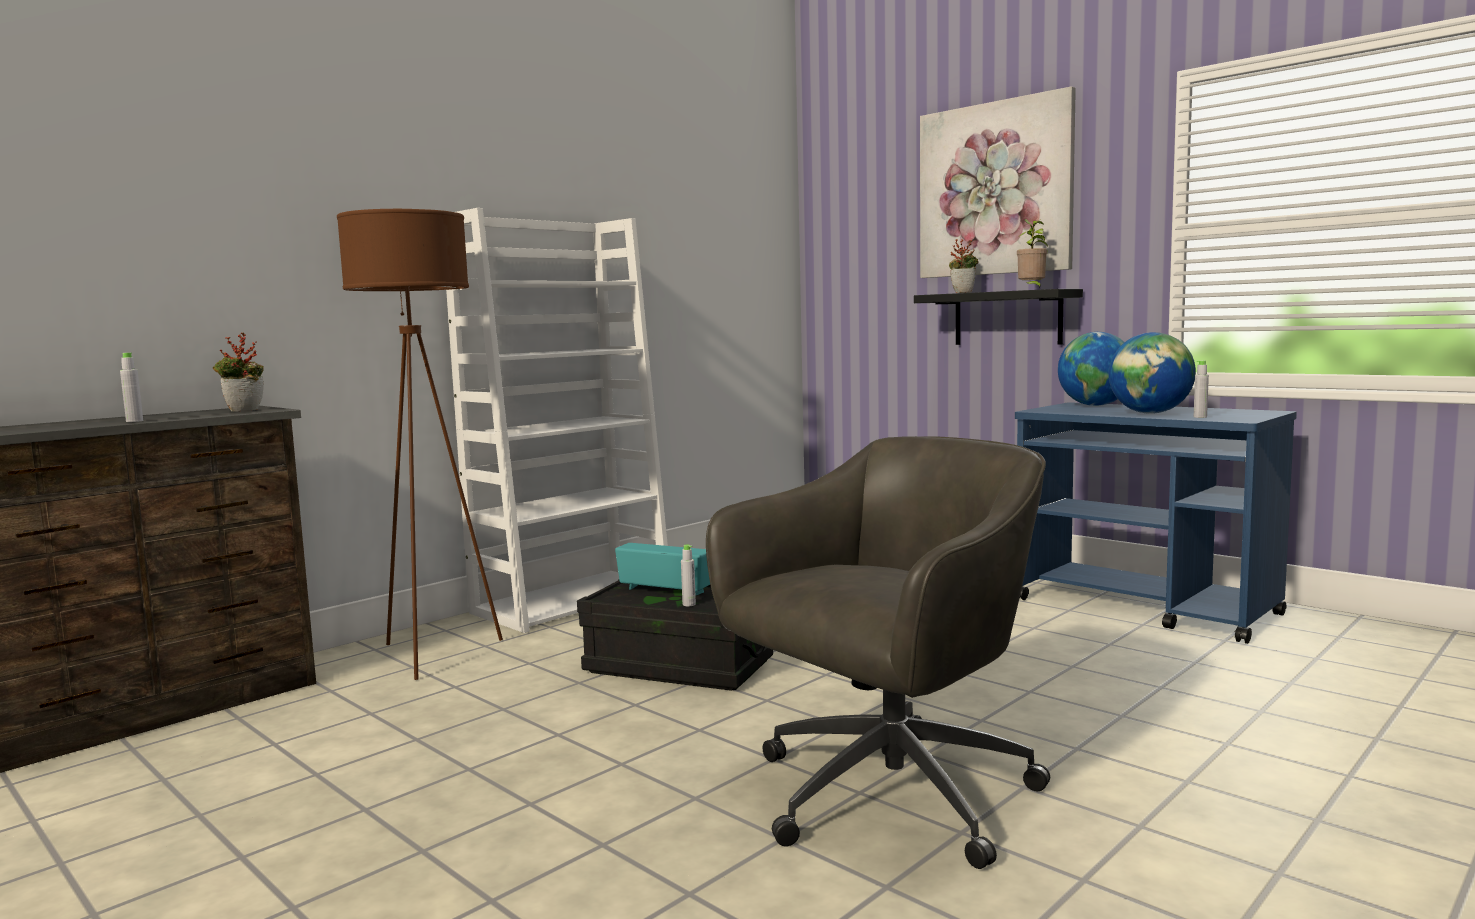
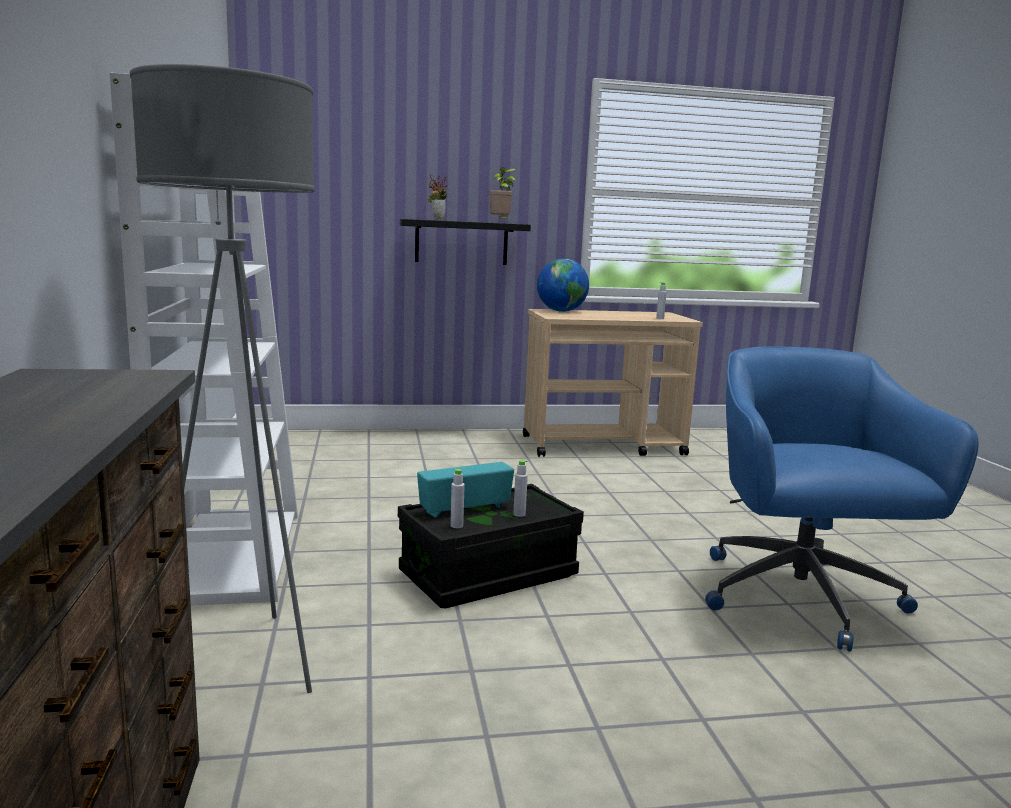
camera: 55 degrees left, 5 degrees up
grey bottle [120,353,143,422] -> grey bottle moved to [450,469,465,528]
potted plant [213,332,264,412] -> none
brown floor lamp [337,209,503,680] -> grey floor lamp [130,64,315,693]
grey office chair [706,436,1050,869] -> blue office chair [705,346,978,652]
picture [920,86,1076,278] -> none
blue cart [1015,402,1297,644] -> beige cart [523,309,703,457]
globe [1109,332,1196,414] -> none

